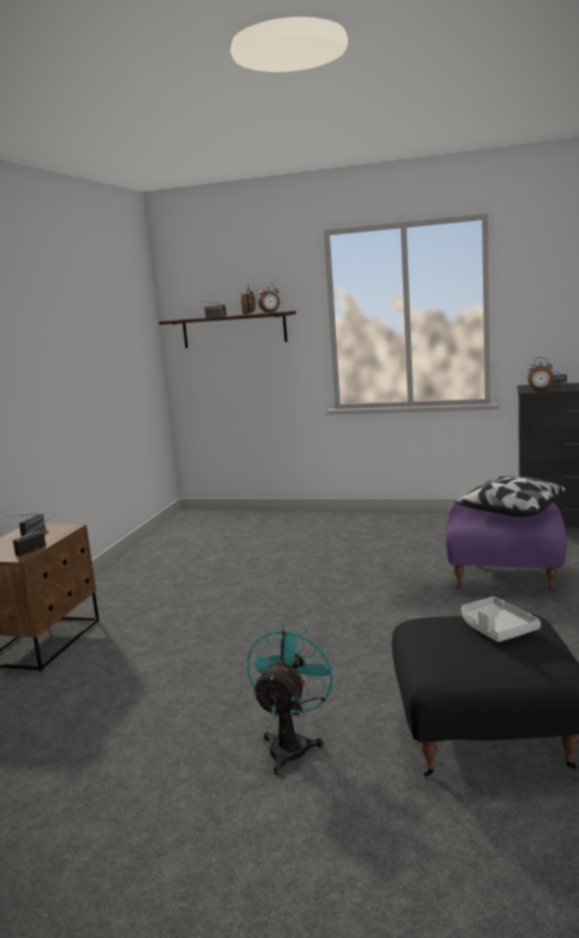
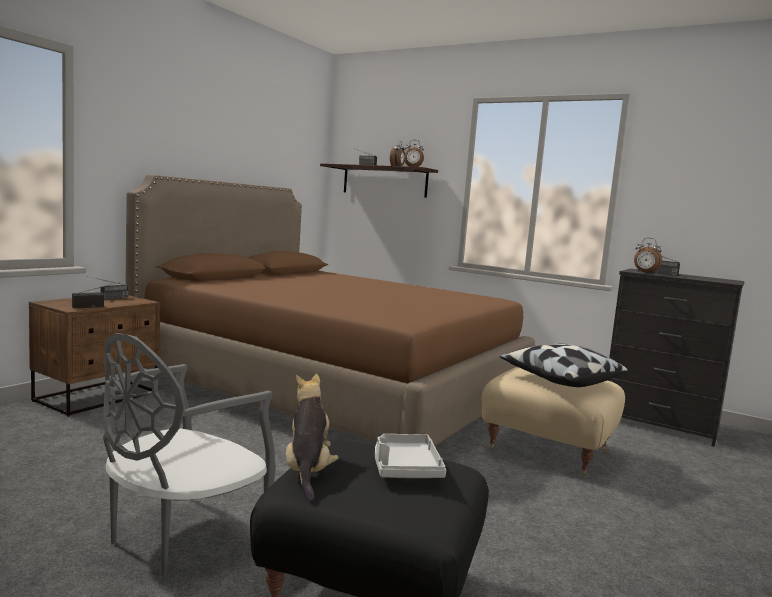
camera: 15 degrees right, 5 degrees down
turquoise fan [247,624,337,775] -> grey chair [103,333,276,576]
purple ottoman [446,503,567,592] -> beige ottoman [481,367,625,478]
none -> brown bed [125,175,535,446]
none -> plush toy [286,374,339,501]

